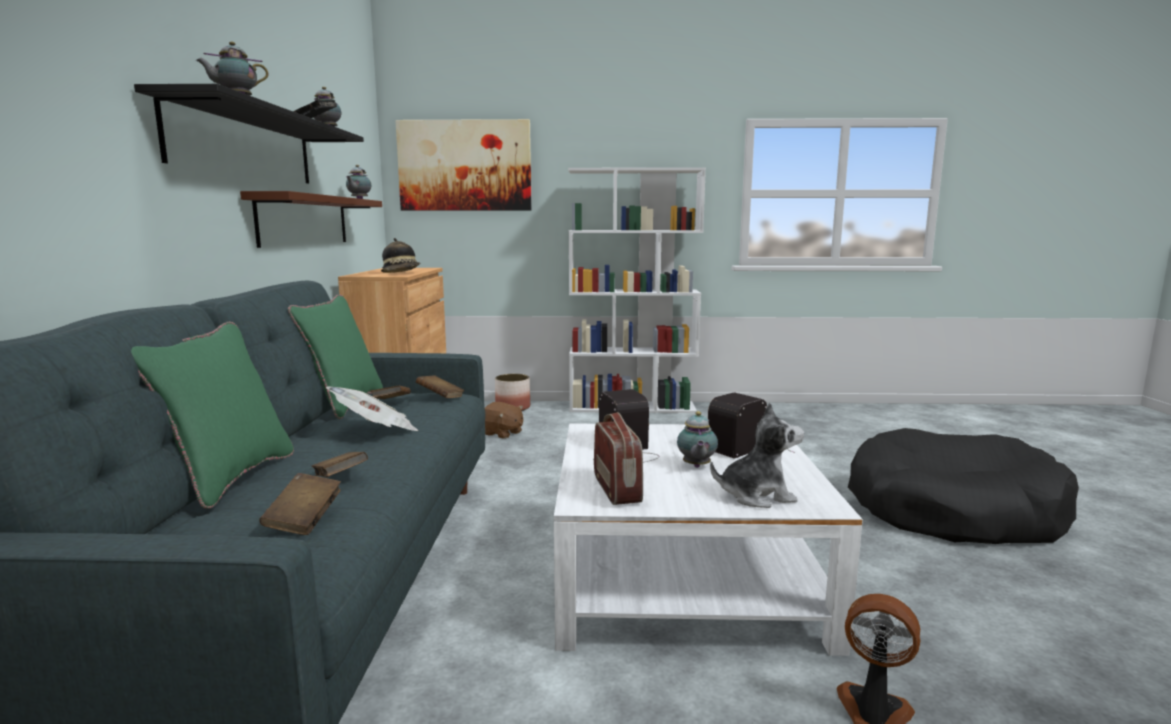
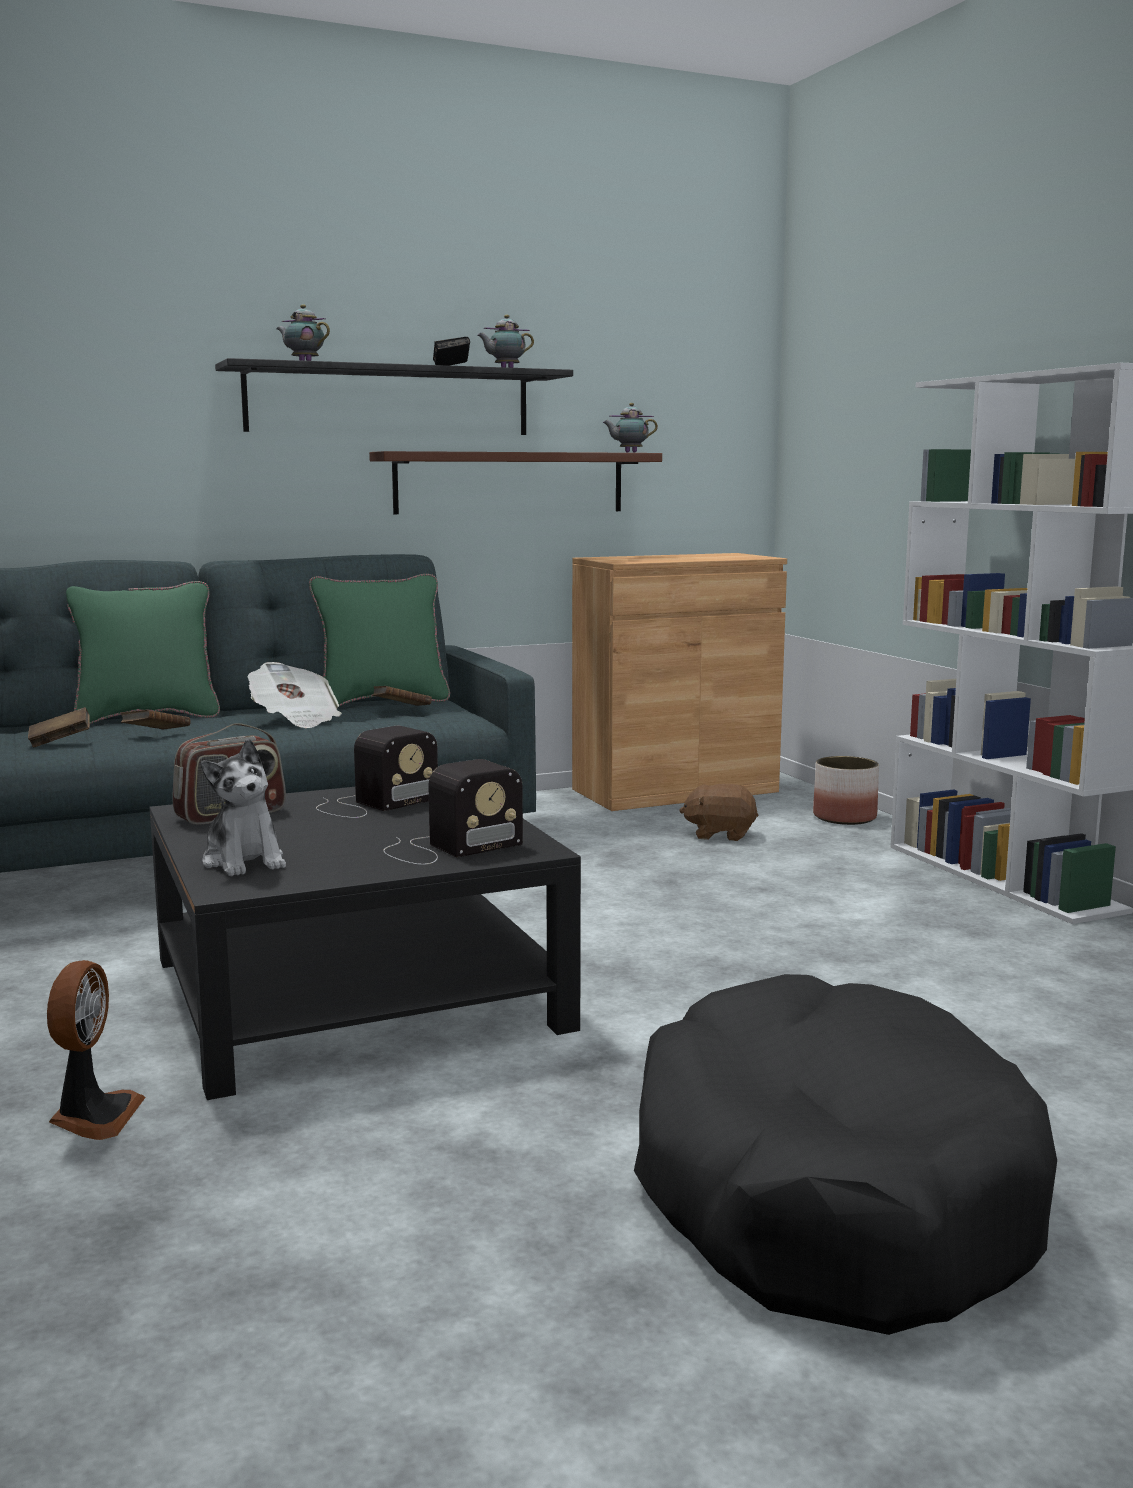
camera: 65 degrees right, 0 degrees up
hat [381,238,420,273] -> none
picture [395,119,532,211] -> none
brown book [416,375,464,398] -> none
brown plush toy [485,402,523,439] -> brown plush toy turned 90 degrees clockwise [679,784,758,841]
white coffee table [554,423,863,656] -> black coffee table [150,787,581,1100]
teapot [677,411,718,468] -> none
radio [708,393,795,459] -> radio turned 120 degrees clockwise [383,759,523,865]

